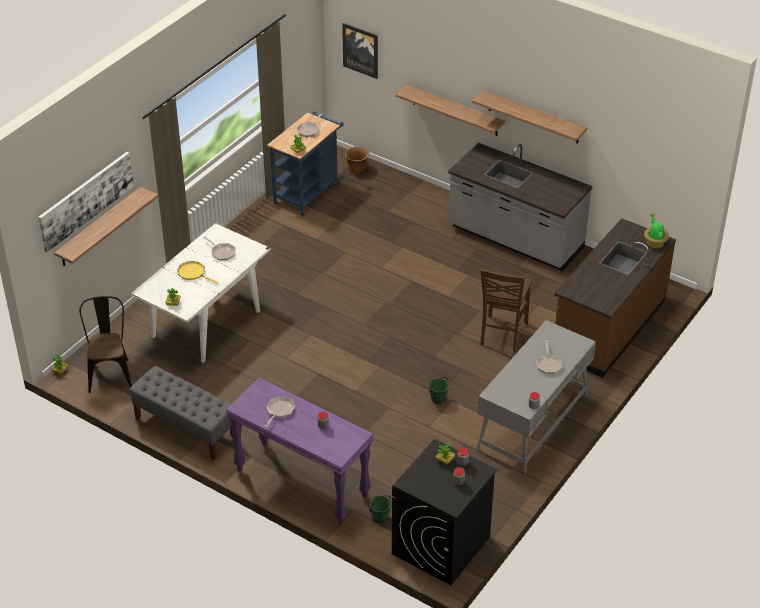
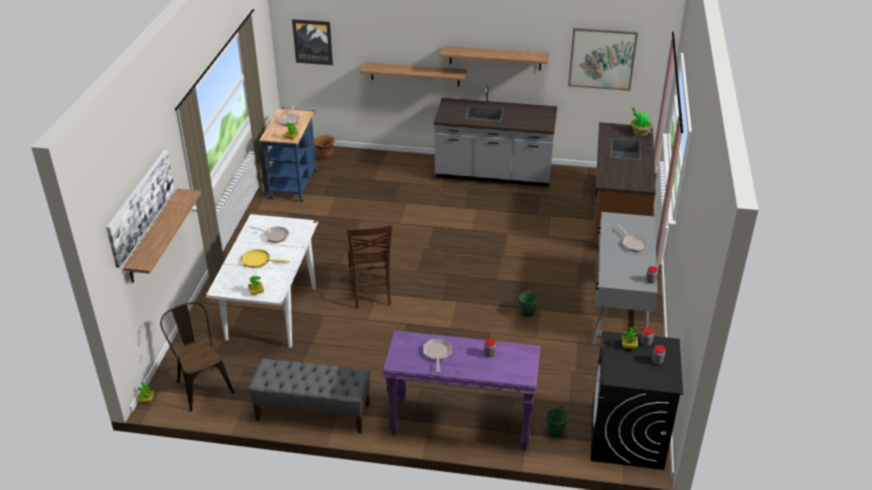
camera: 25 degrees left, 5 degrees down
brown chair [480,269,532,352] -> brown chair moved to [345,224,392,309]
none -> picture [568,28,638,91]

